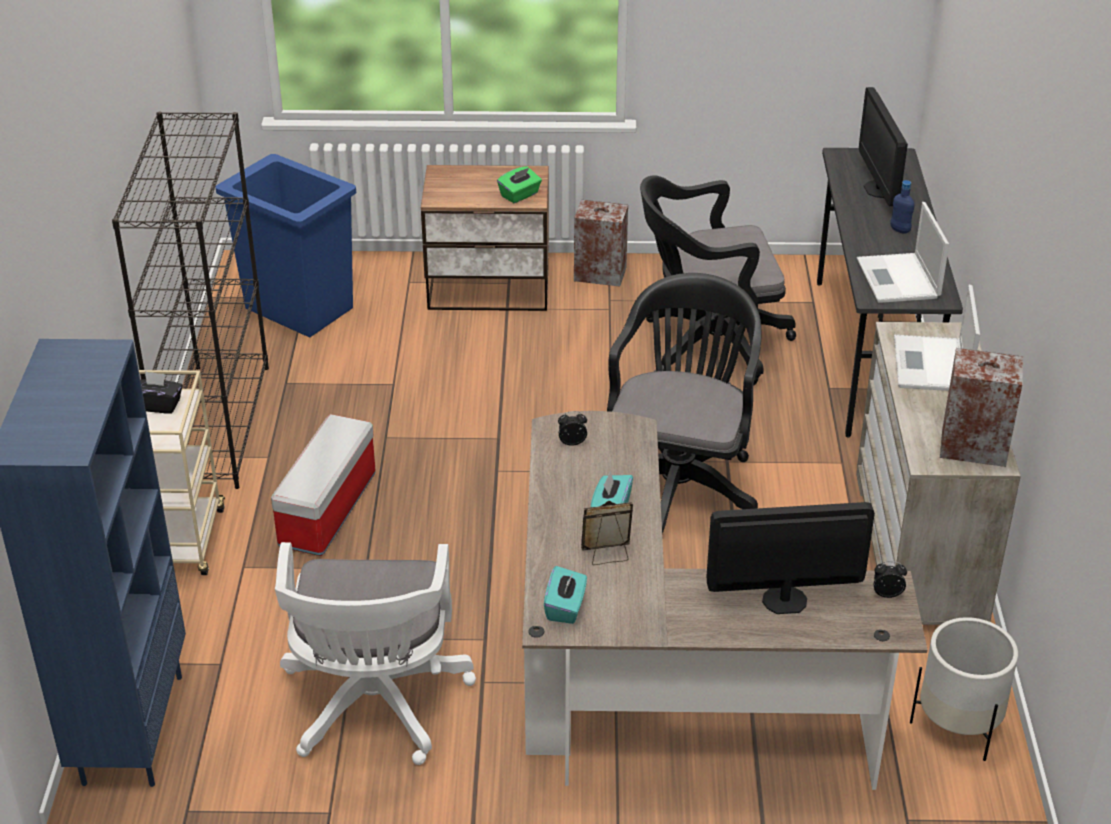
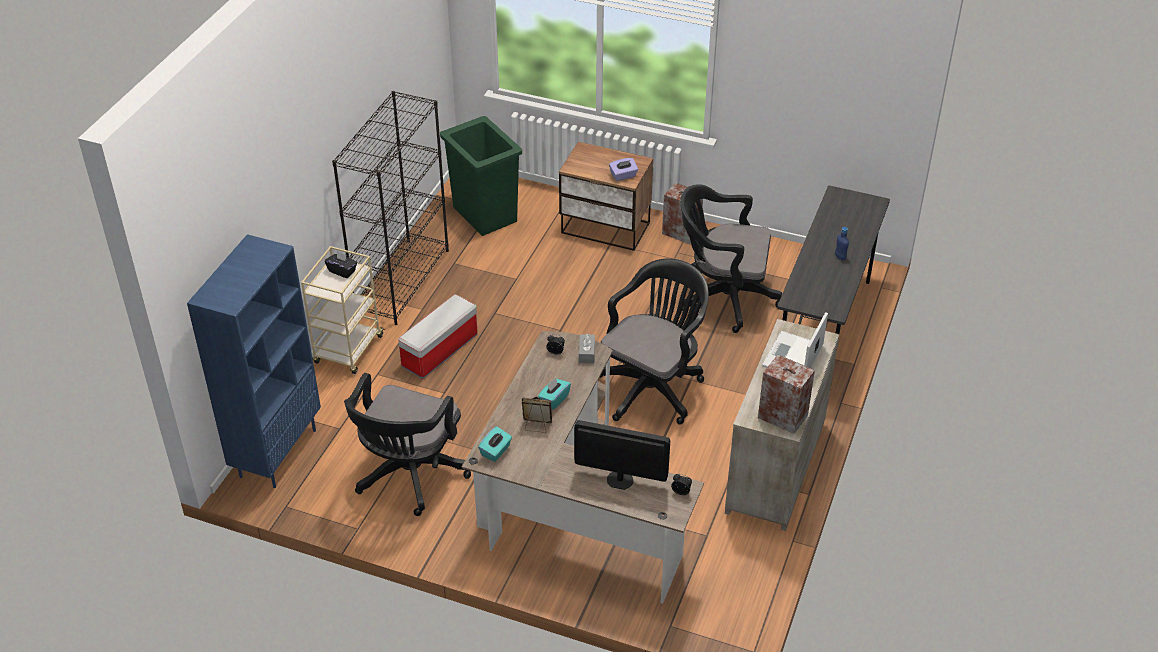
camera: 20 degrees right, 5 degrees up
blue trash can [215,154,356,337] -> green trash can [440,116,522,236]
white office chair [275,542,476,765] -> black office chair [344,373,471,516]
green tissue box [497,166,542,203] -> purple tissue box [609,158,638,181]
laptop [857,202,949,303] -> none
monitor [859,87,908,206] -> none
white planter [910,617,1018,761] -> none
none -> grey tissue box [579,333,595,363]

